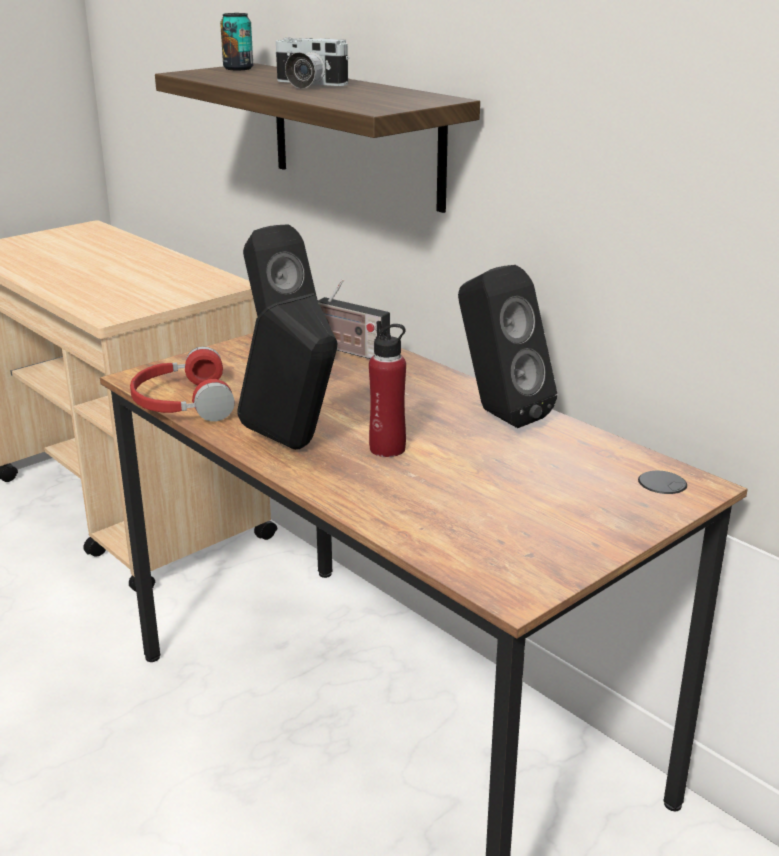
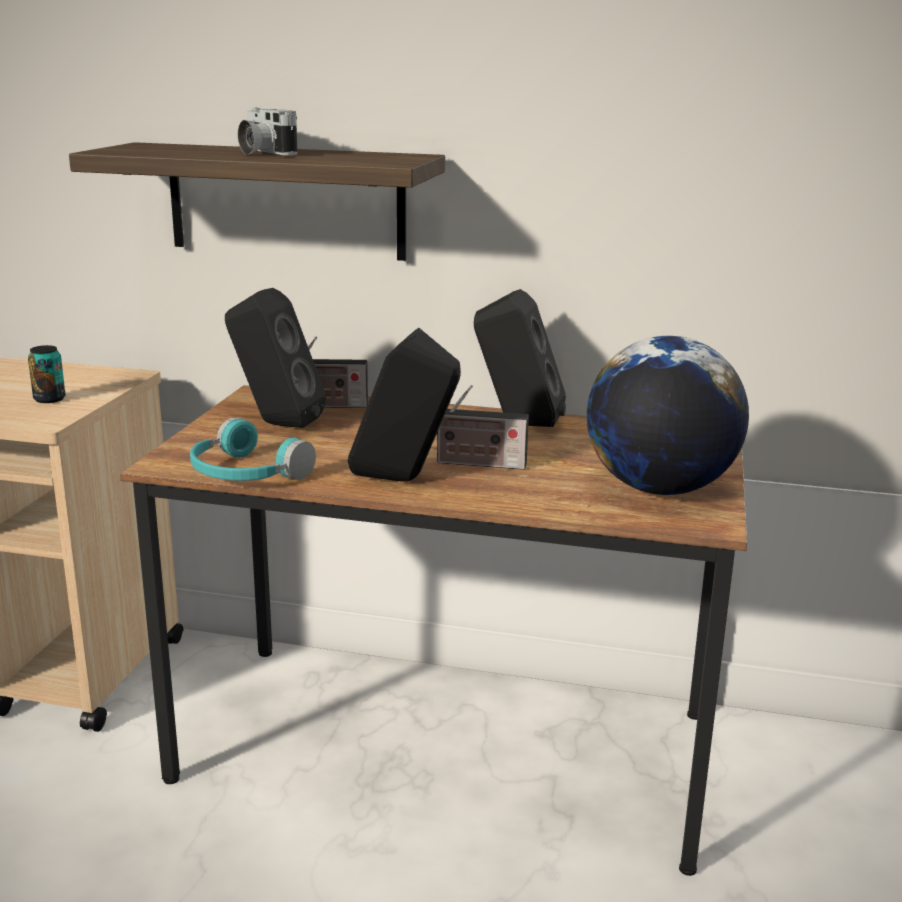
camera: 35 degrees left, 5 degrees down
red headphones [130,347,235,422] -> turquoise headphones [190,417,316,481]
can [220,13,253,70] -> can moved to [28,345,66,403]
camera [275,37,349,89] -> camera turned 60 degrees clockwise [238,108,298,155]
red bottle [369,321,406,457] -> radio [436,385,529,470]
none -> globe [587,336,749,495]

